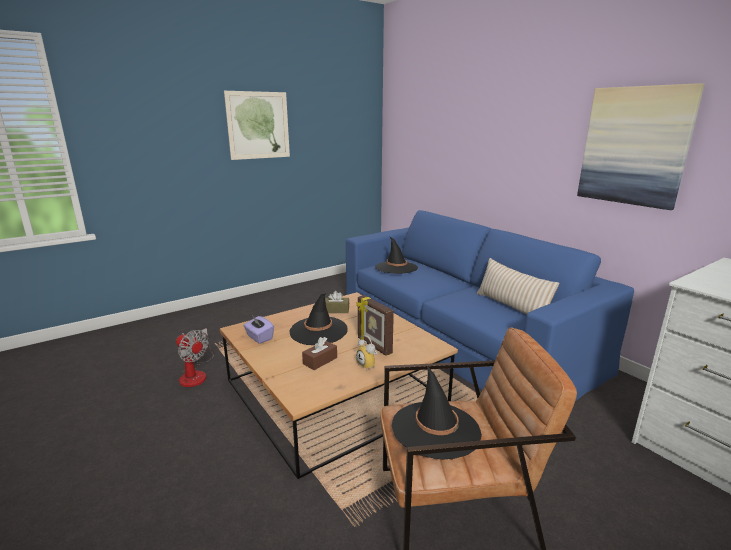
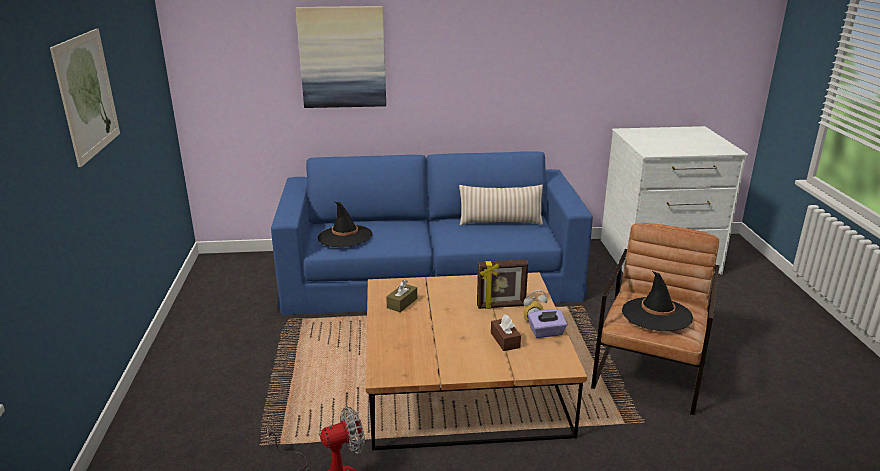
camera: 60 degrees left, 5 degrees up
purple tissue box [243,316,274,344] -> purple tissue box moved to [528,309,567,338]
black hat [289,293,347,345] -> none
picture [577,83,704,210] -> picture moved to [296,6,386,108]

